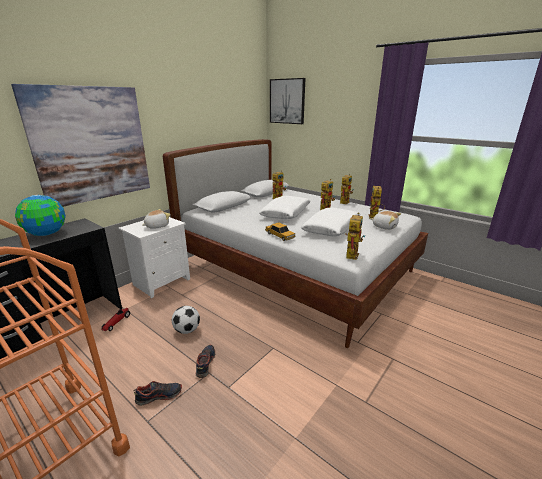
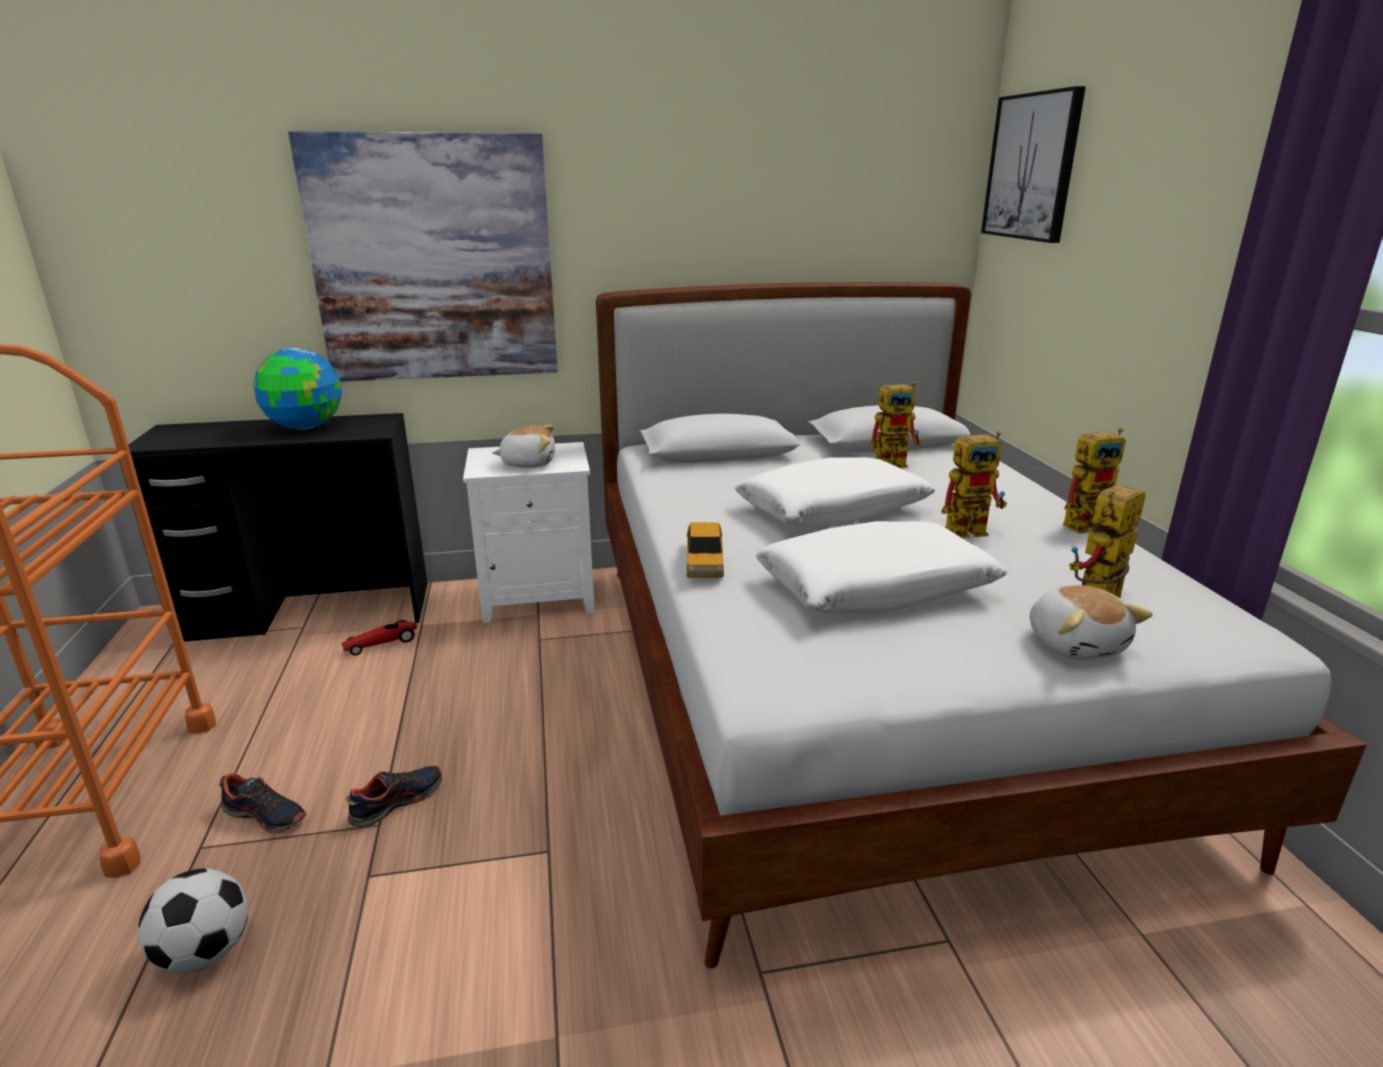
camera: 40 degrees right, 0 degrees up
football [172,306,200,334] -> football moved to [138,868,248,973]
toy robot [345,213,365,260] -> none

